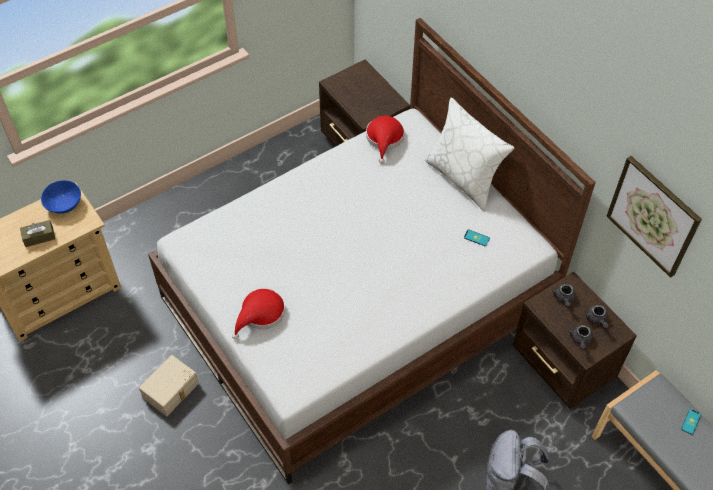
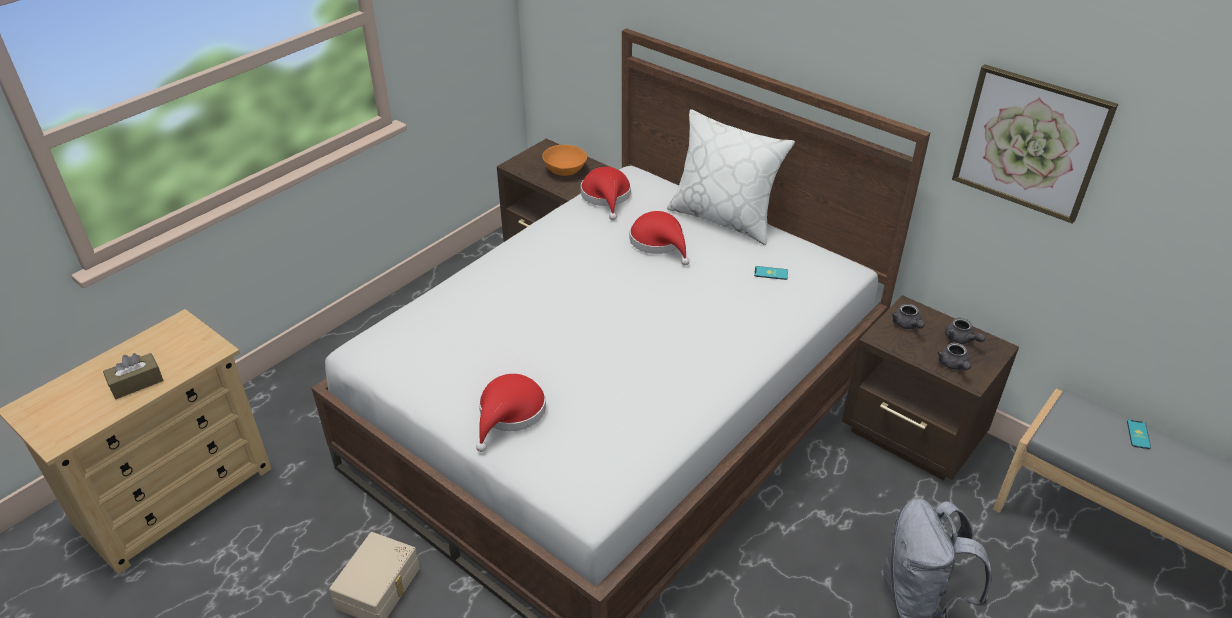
camera: 15 degrees left, 15 degrees down
blue bowl [41,180,81,214] -> none
none -> orange bowl [542,145,587,176]
none -> red hat [629,211,690,266]

